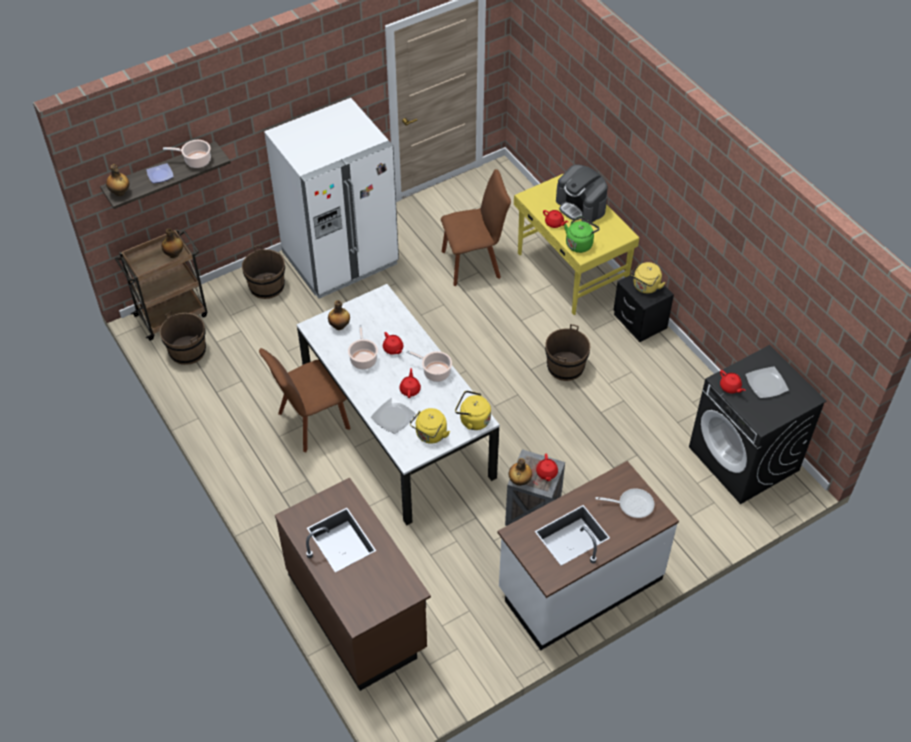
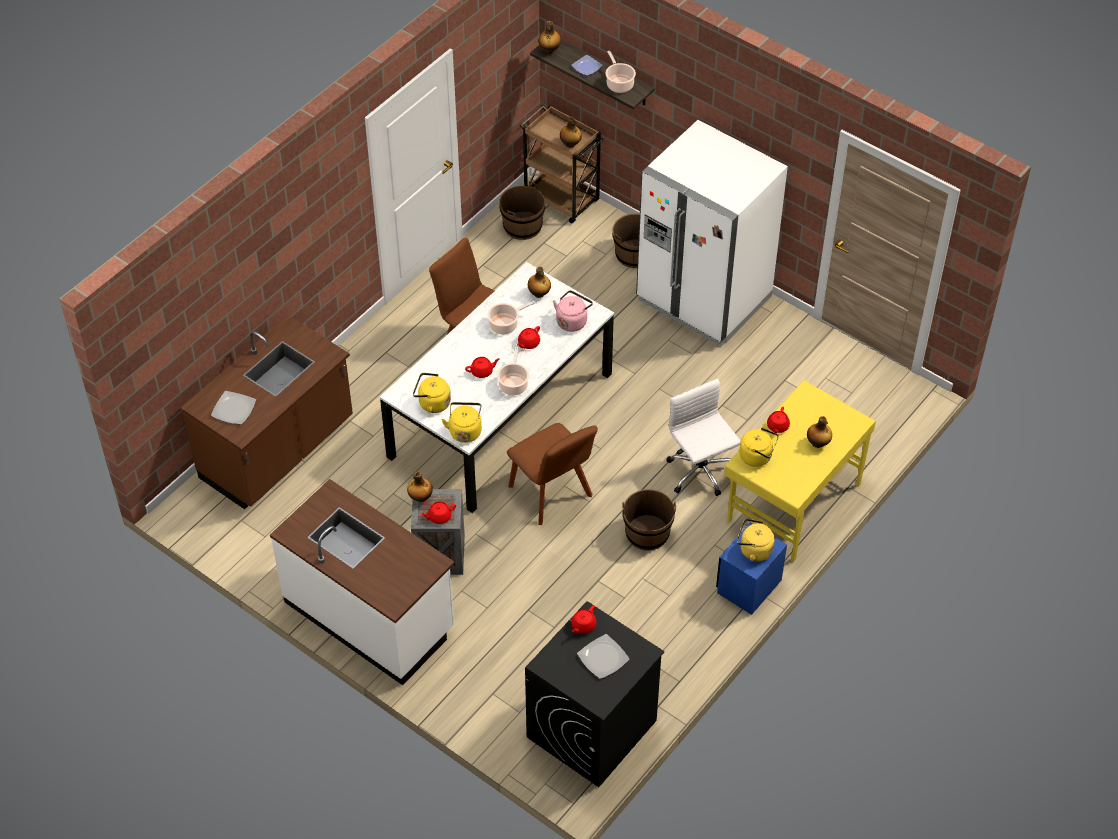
camera: 70 degrees right, 0 degrees up
plate [371,398,416,434] -> plate moved to [211,391,256,425]
brown chair [441,169,511,286] -> brown chair moved to [507,423,598,525]
coffee machine [556,164,608,224] -> bottle [807,416,832,448]
green kettle [564,216,600,253] -> yellow kettle [739,427,779,467]
frying pan [596,488,655,518] -> none
black nightstand [614,273,674,342] -> blue nightstand [716,522,787,615]
none -> pink kettle [553,290,593,332]
none -> white office chair [666,379,741,496]

